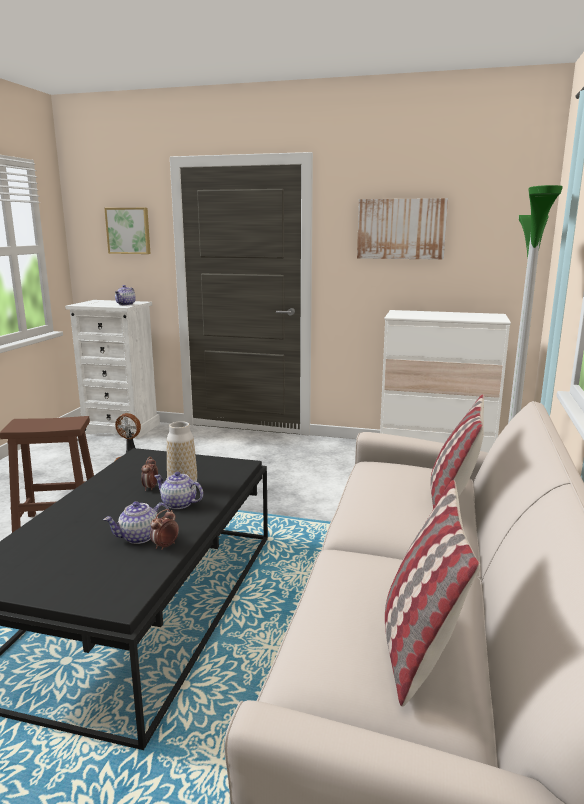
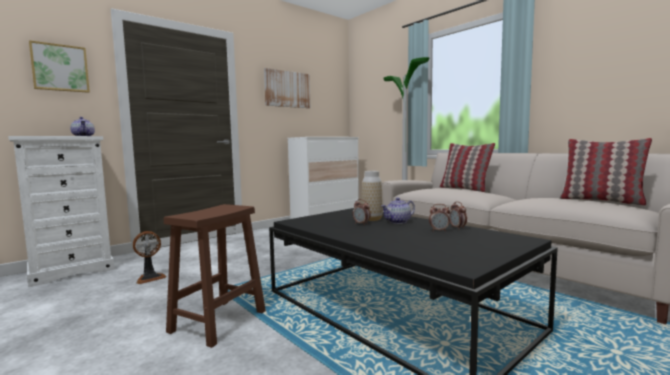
camera: 55 degrees left, 10 degrees down
teapot [103,501,169,544] -> alarm clock [429,204,450,232]

